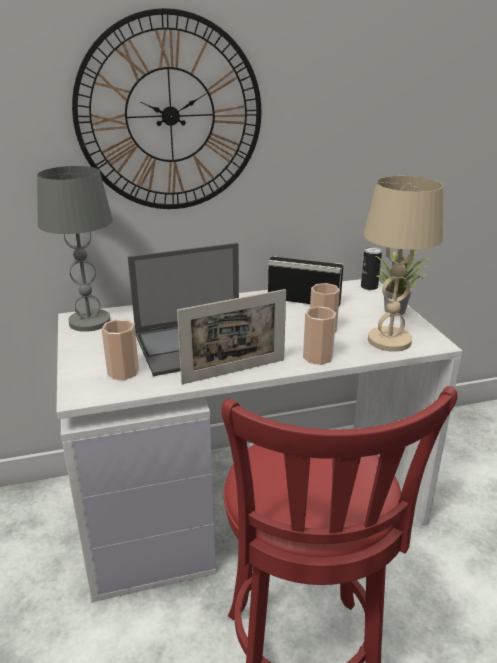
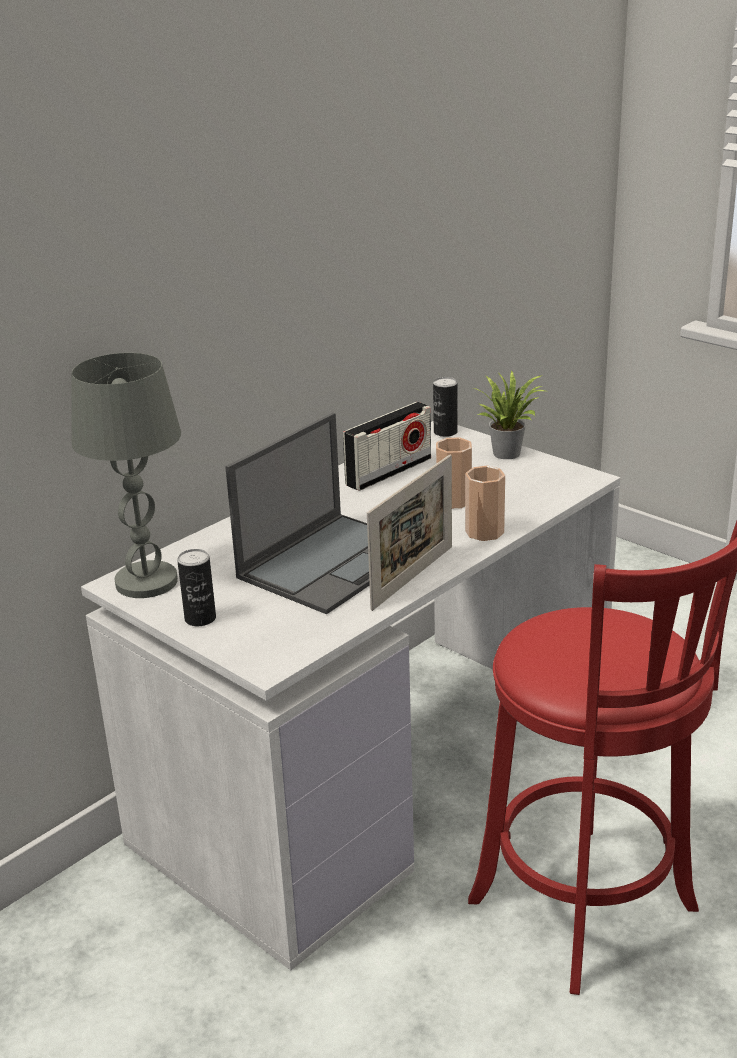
camera: 30 degrees left, 0 degrees up
wall clock [72,8,261,209] -> none
cup [101,319,139,380] -> none
radio [268,256,344,305] -> radio turned 150 degrees clockwise [343,402,431,491]
beige table lamp [364,176,443,352] -> none
none -> can [177,549,216,626]

